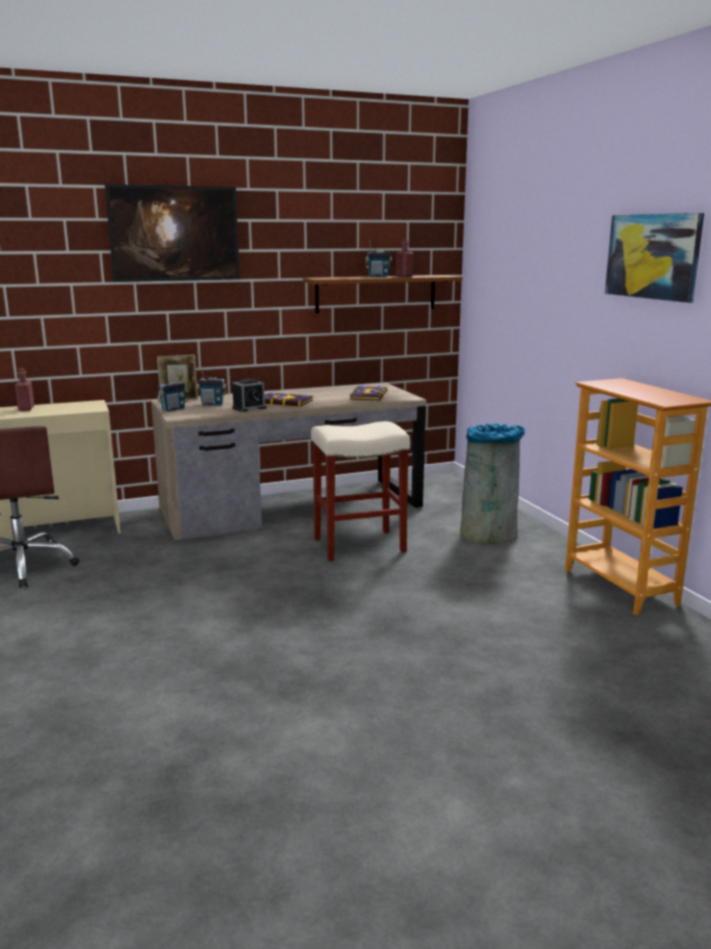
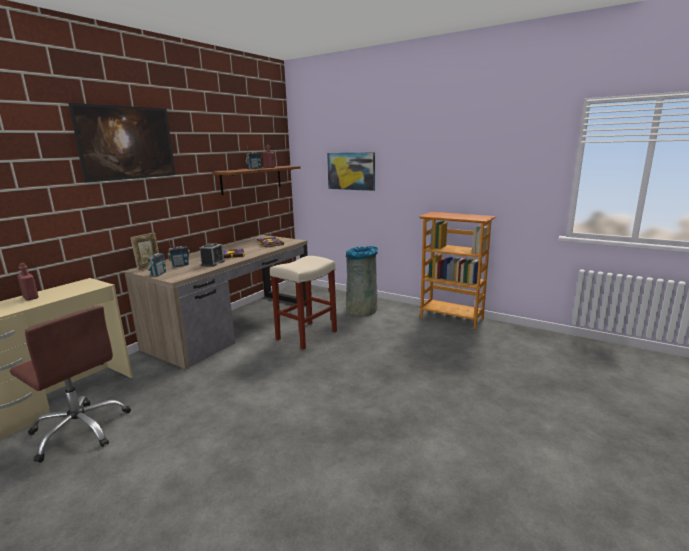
camera: 35 degrees left, 0 degrees up
picture [605,213,704,303] -> picture moved to [327,152,375,191]

